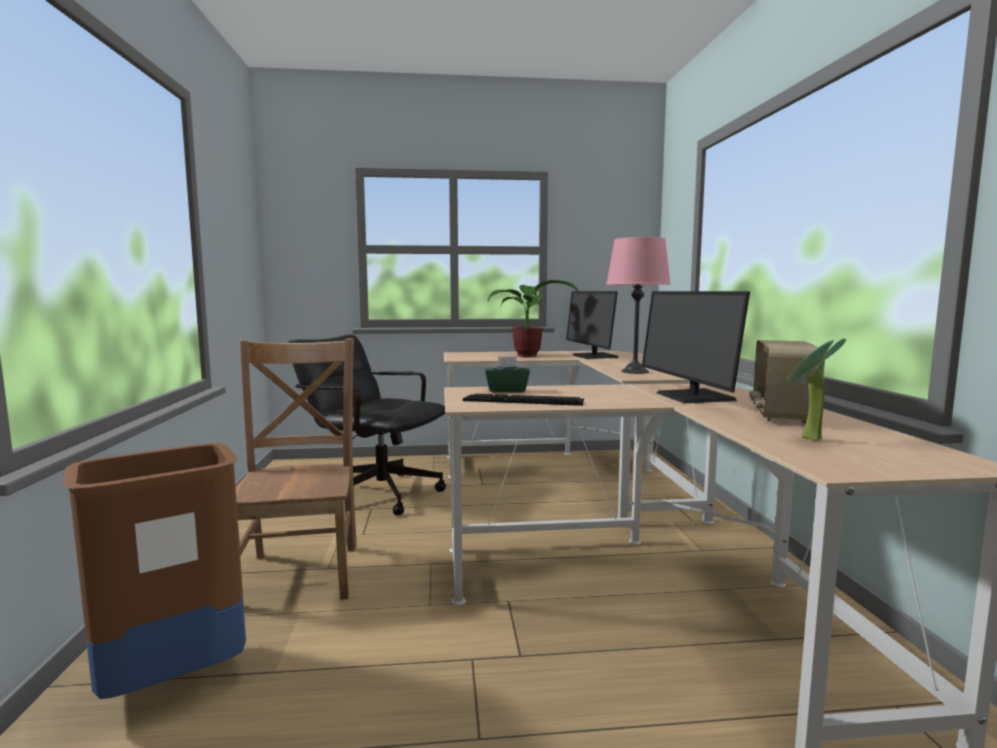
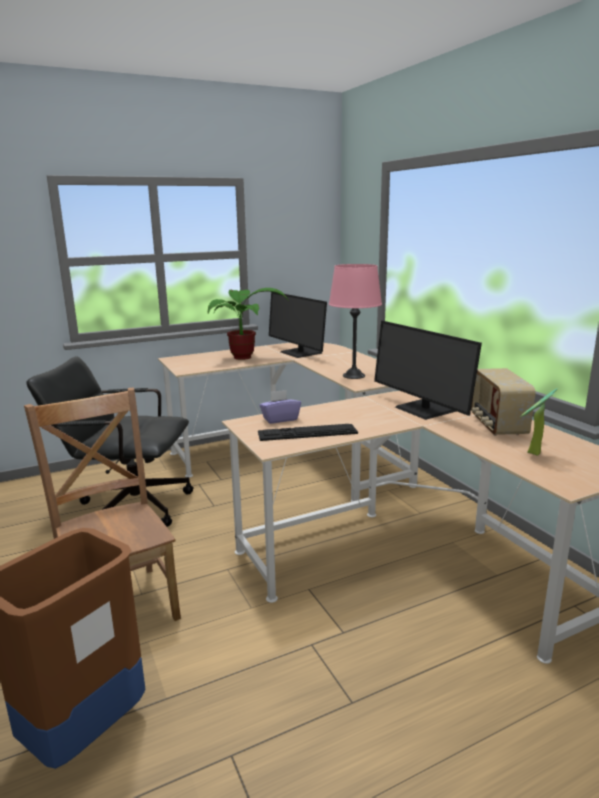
camera: 20 degrees left, 10 degrees up
green tissue box [485,356,530,392] -> purple tissue box [260,390,301,424]

